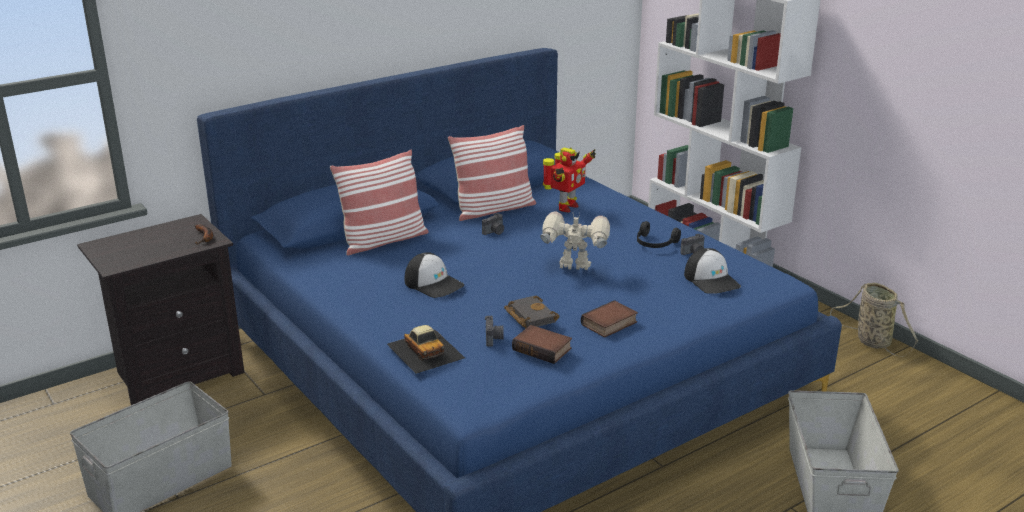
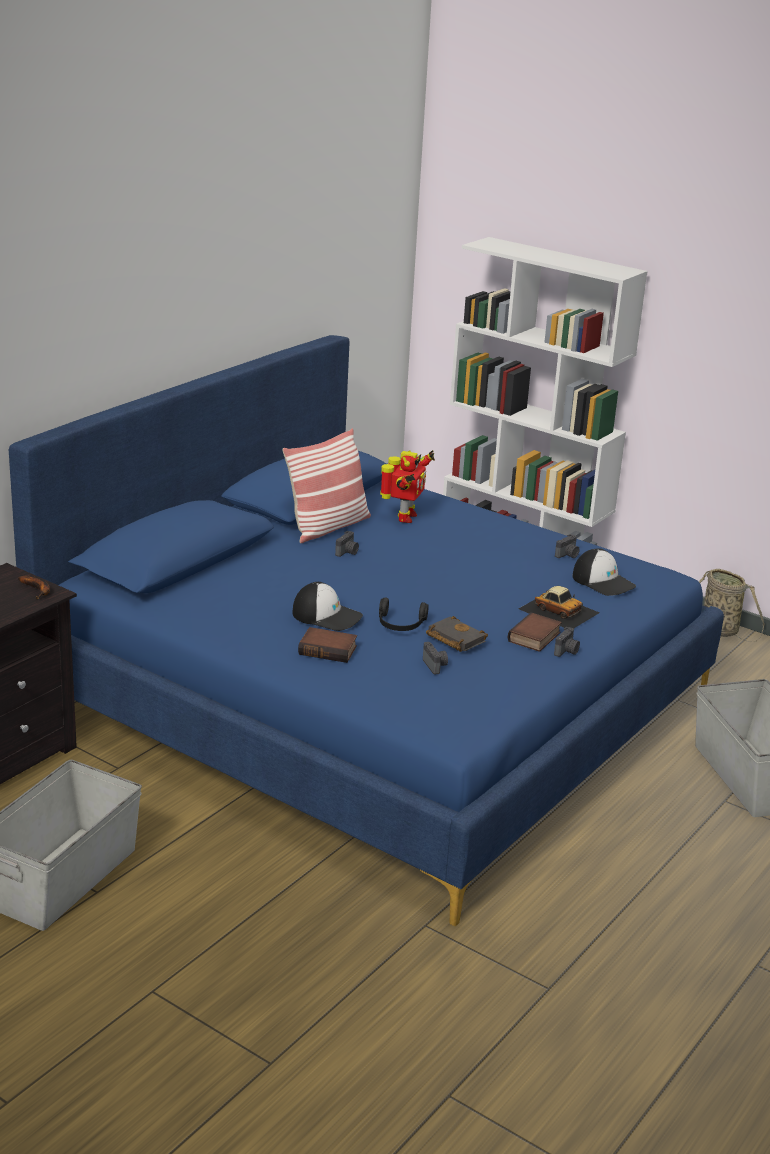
camera: 20 degrees left, 0 degrees up
pillow [330,150,429,255] -> none
toy car [387,325,465,374] -> toy car moved to [519,586,600,628]
book [512,325,572,364] -> book moved to [298,627,357,663]
toy robot [540,211,610,270] -> none
black headphones [637,221,681,248] -> black headphones moved to [379,597,429,631]
none -> camera [554,627,580,657]

